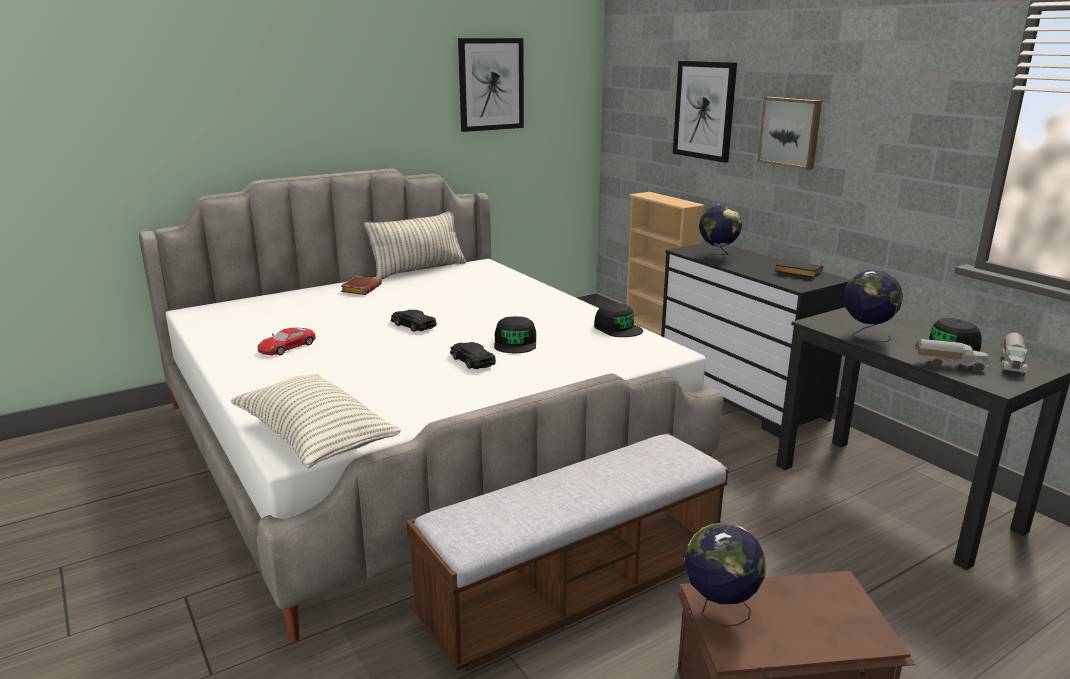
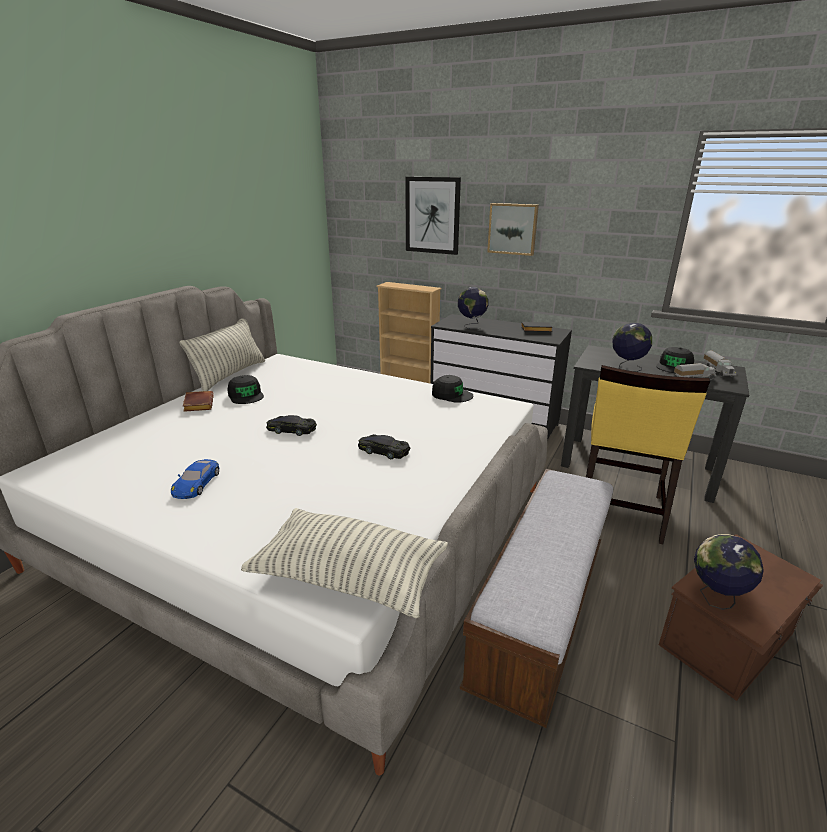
camera: 30 degrees left, 5 degrees up
red toy car [257,328,316,355] -> blue toy car [171,459,220,499]
picture [458,38,524,132] -> none
black cap [494,316,536,353] -> black cap moved to [227,375,264,404]
none -> yellow chair [586,365,710,544]

